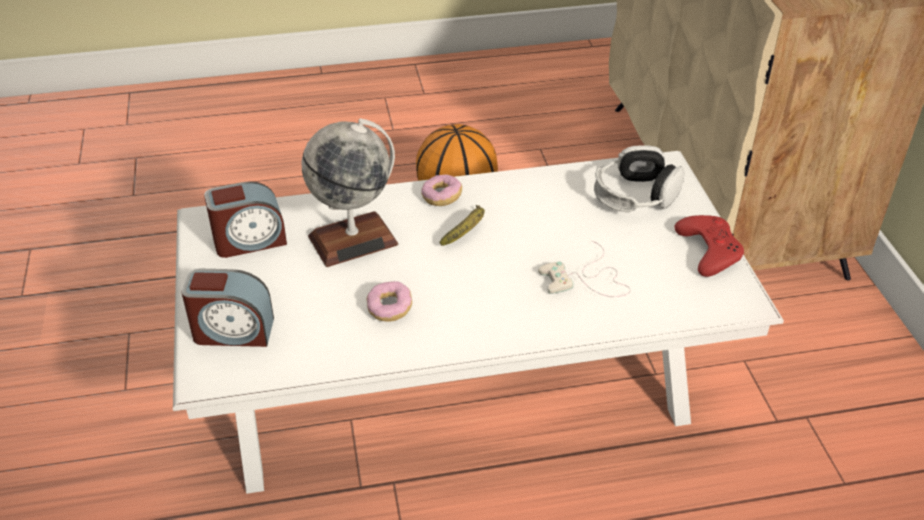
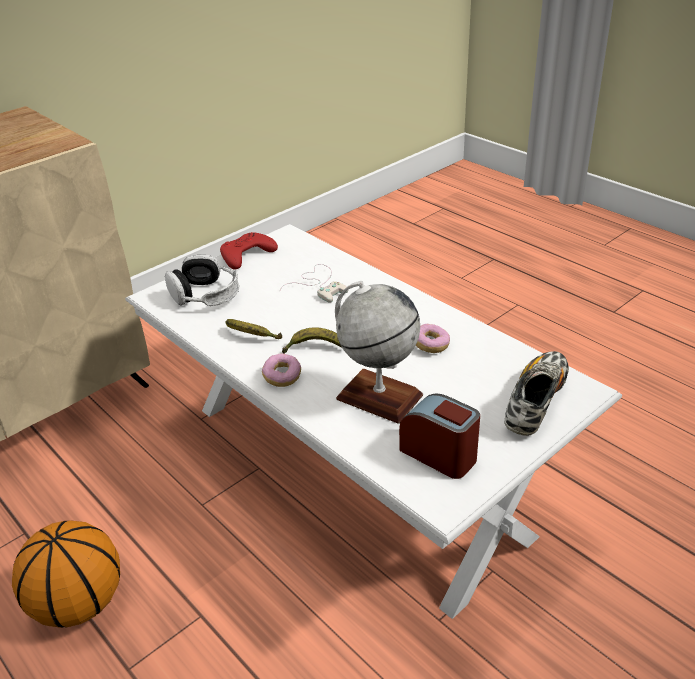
camera: 120 degrees left, 5 degrees down
alarm clock [181,269,274,347] -> shoe [504,351,569,436]
none -> banana [225,319,282,339]

